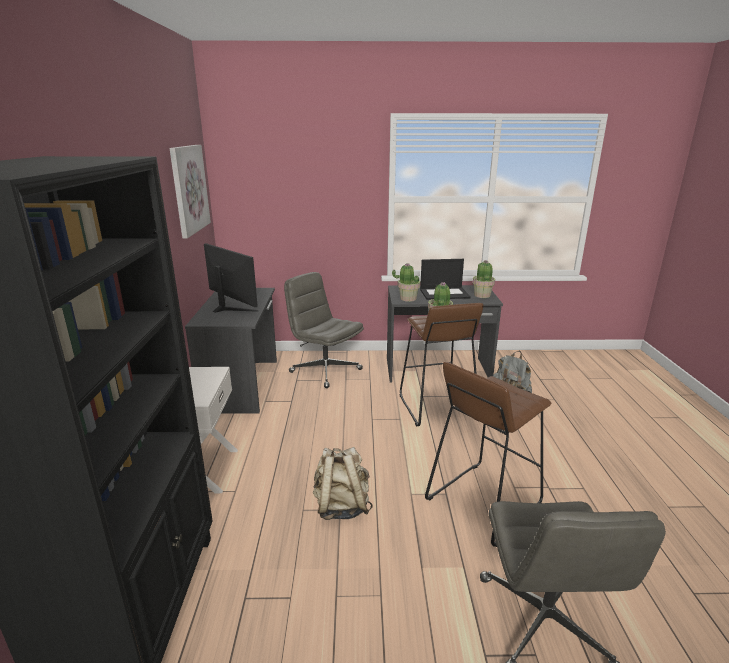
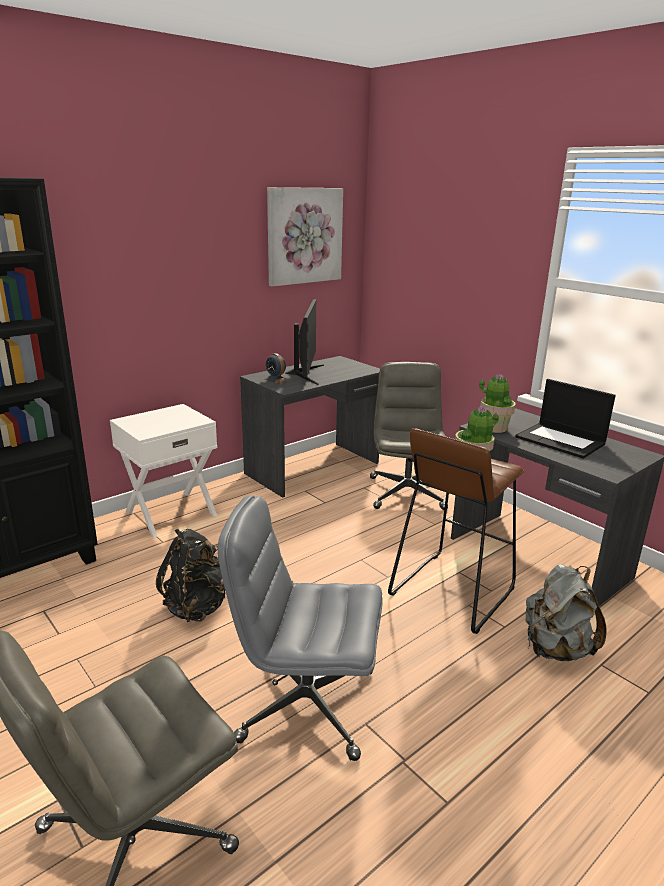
camera: 50 degrees right, 0 degrees up
beige backpack [313,447,373,520] -> black backpack [156,529,225,622]
brown stool [425,362,551,547] -> grey office chair [218,495,382,761]
potted plant [472,260,495,298] -> none
none -> alarm clock [265,353,287,383]

